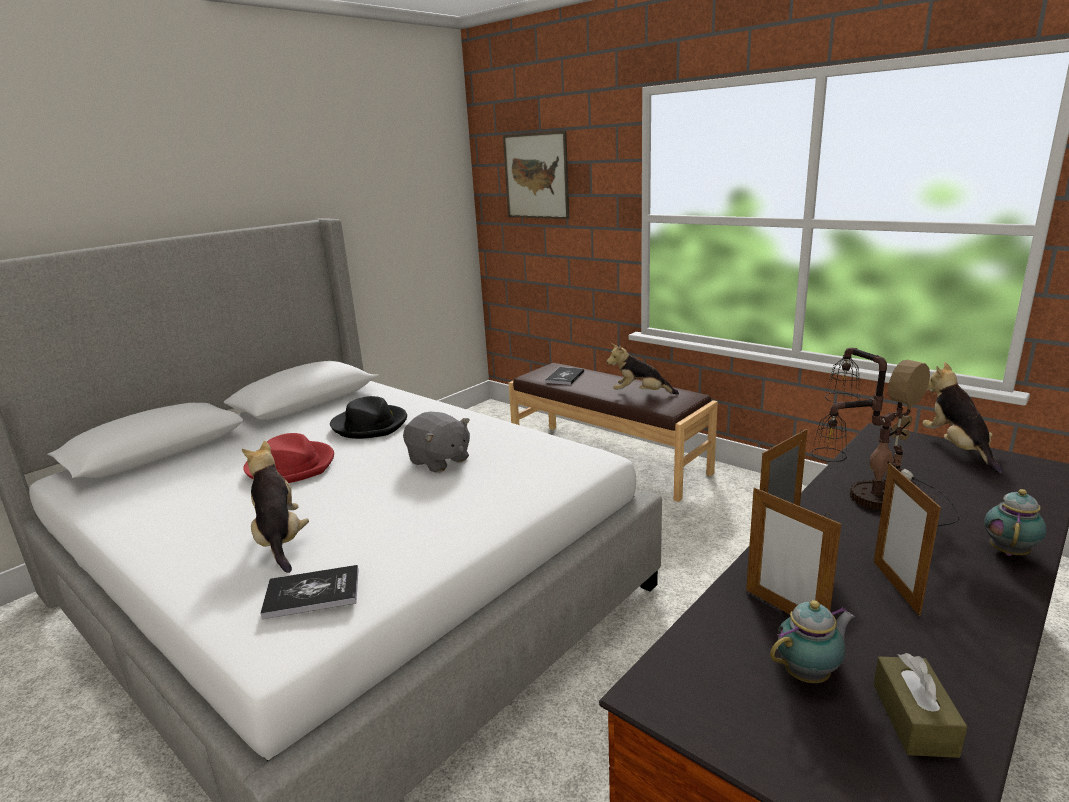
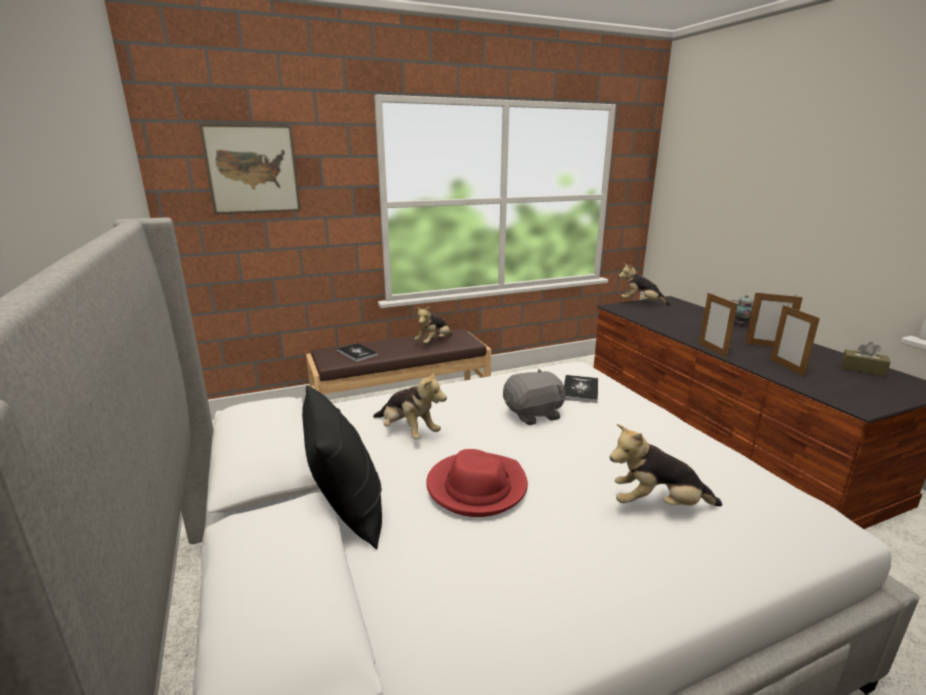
camera: 65 degrees left, 0 degrees up
book [260,565,359,619] -> book moved to [564,375,598,403]
black hat [330,396,407,439] -> plush toy [373,369,447,439]
picture frame [746,487,841,614] -> picture frame turned 90 degrees clockwise [770,305,820,376]
teapot [770,600,855,683] -> none
table lamp [811,348,960,527] -> none
none -> black pillow [302,385,382,549]

